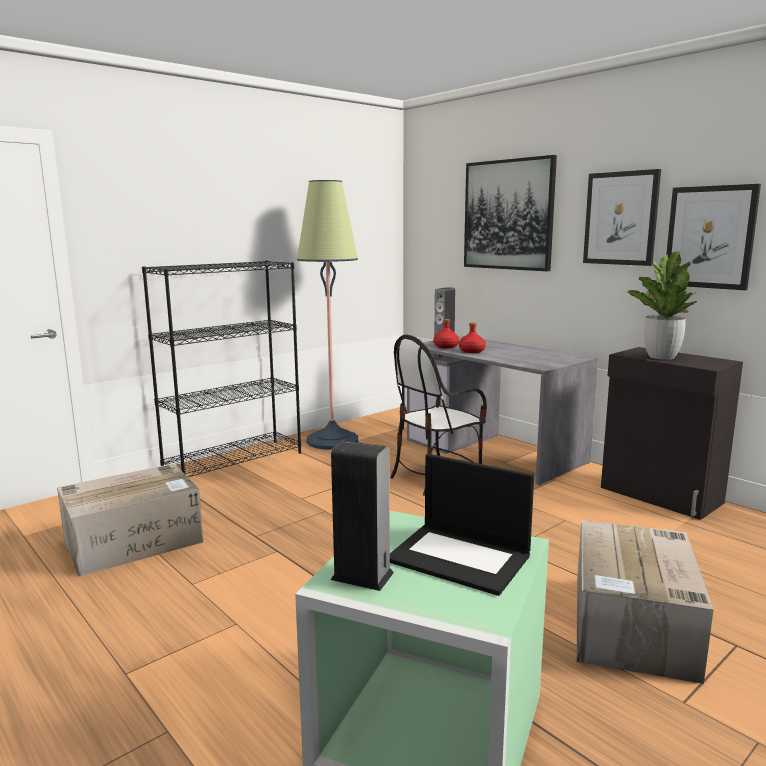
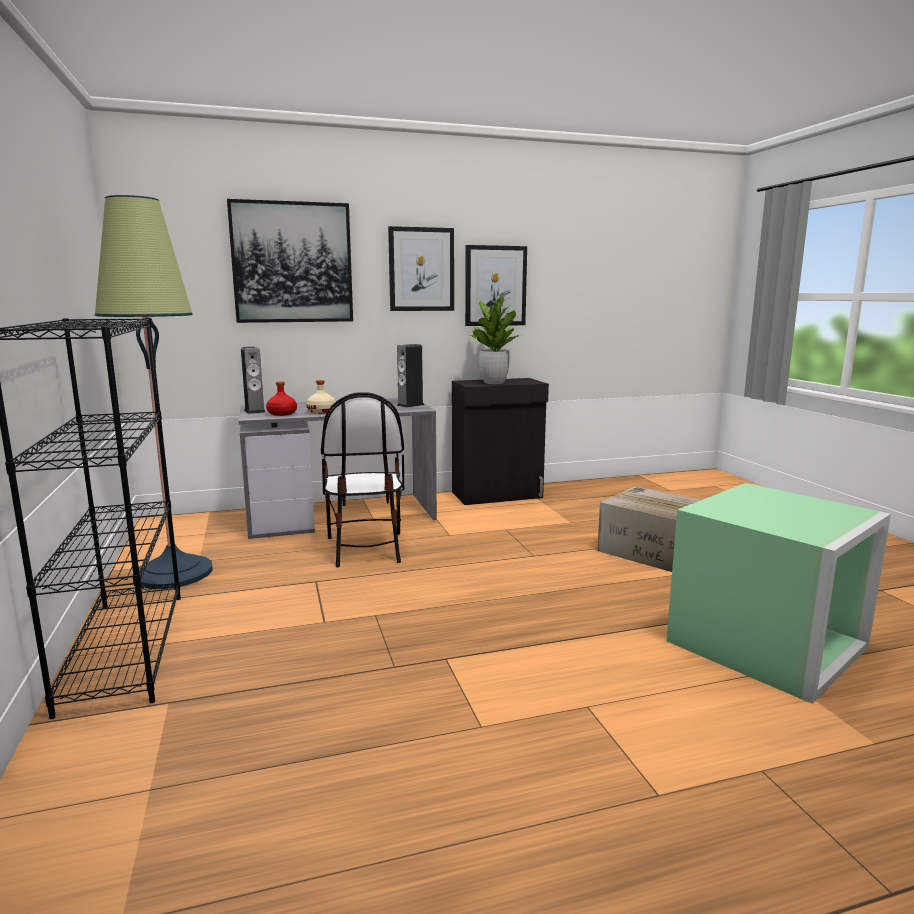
camera: 65 degrees left, 0 degrees up
cardboard box [57,464,203,577] -> none
speaker [331,441,394,591] -> speaker moved to [397,344,424,408]
laptop [390,454,534,596] -> none
red bottle [459,323,486,353] -> beige bottle [306,380,336,414]

